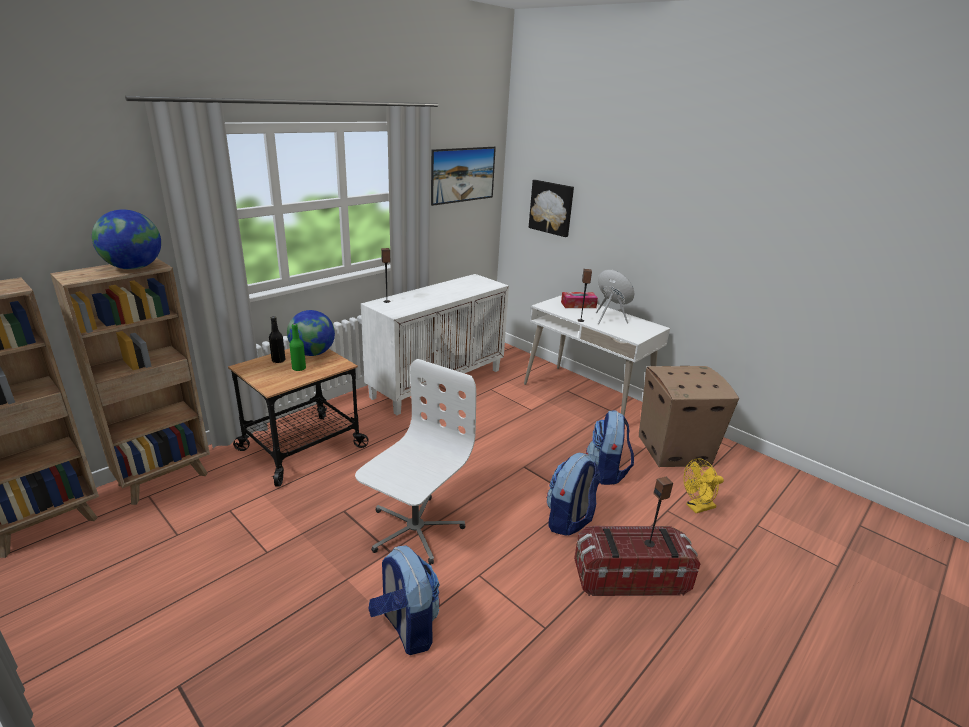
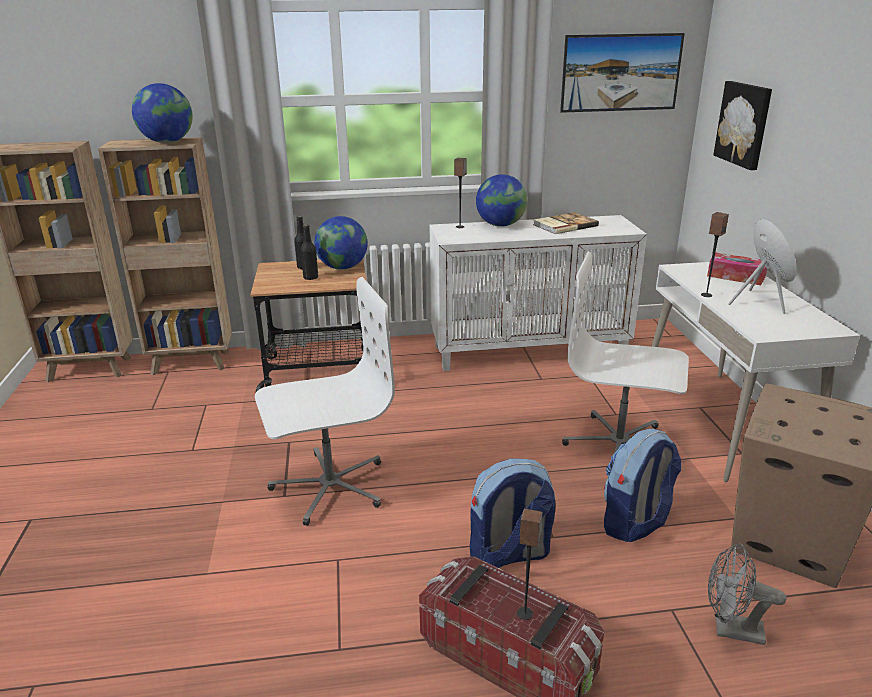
camera: 40 degrees right, 0 degrees up
green bottle [290,324,306,371] -> black bottle [301,224,318,280]
backpack [369,545,440,655] -> none
yellow fan [684,458,724,513] -> grey fan [708,543,786,645]
none -> globe [476,174,527,227]
none -> book [534,212,599,234]
none -> white office chair [562,252,689,453]

